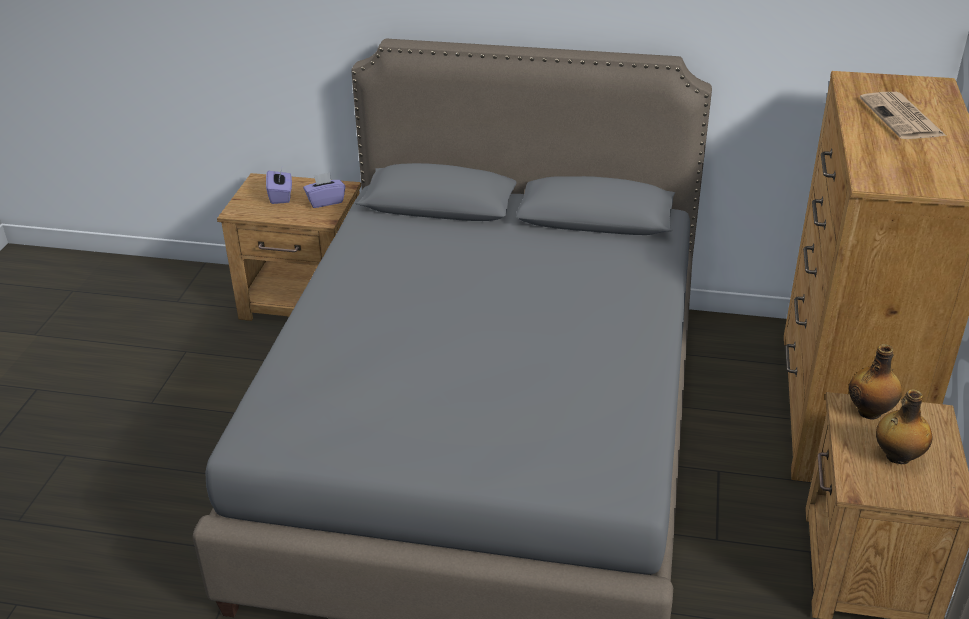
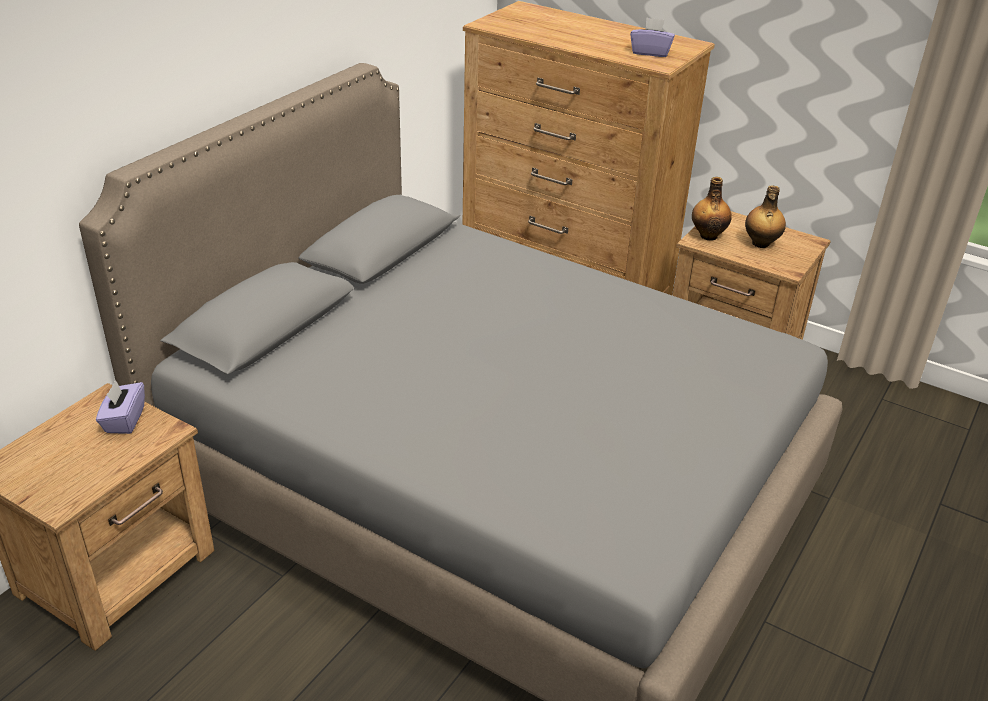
camera: 70 degrees left, 0 degrees up
purple tissue box [266,168,292,204] -> purple tissue box moved to [630,17,675,57]
newspaper [860,92,946,139] -> none

